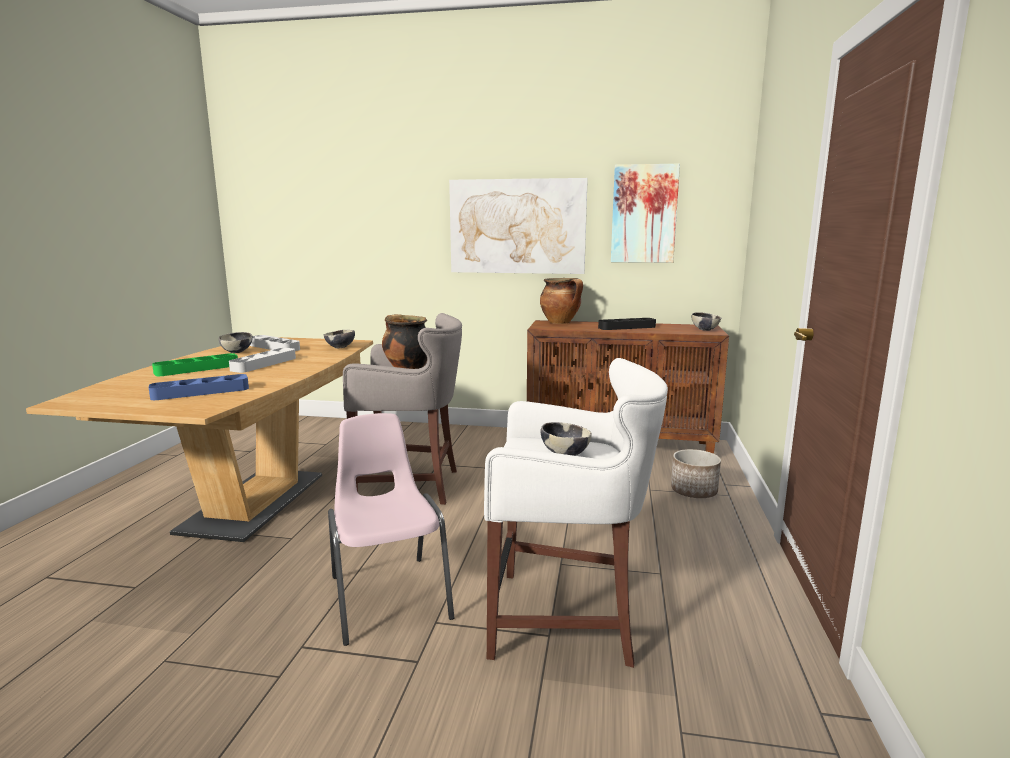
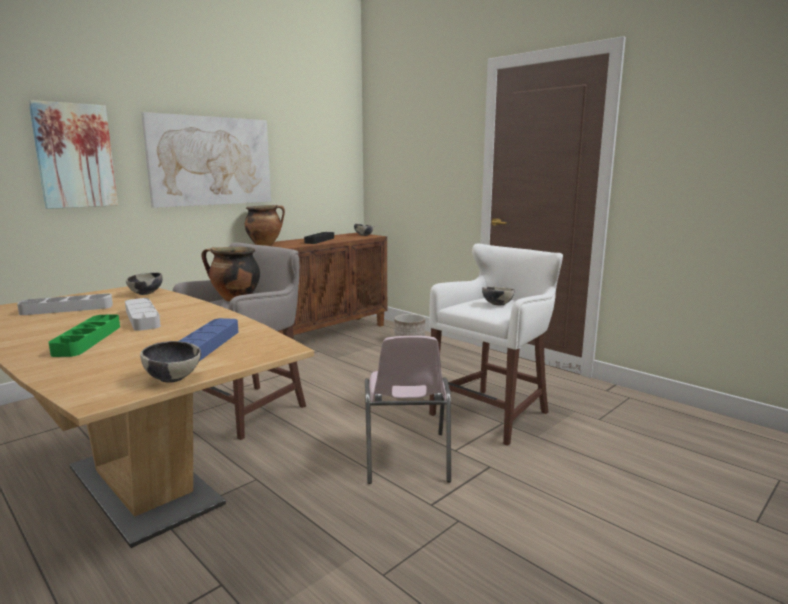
camera: 55 degrees left, 0 degrees up
bowl [219,332,253,353] -> bowl moved to [140,341,201,383]
pink chair [328,413,454,646] -> pink chair turned 105 degrees counterclockwise [365,336,451,484]
picture [611,164,680,263] -> picture moved to [28,100,118,209]

